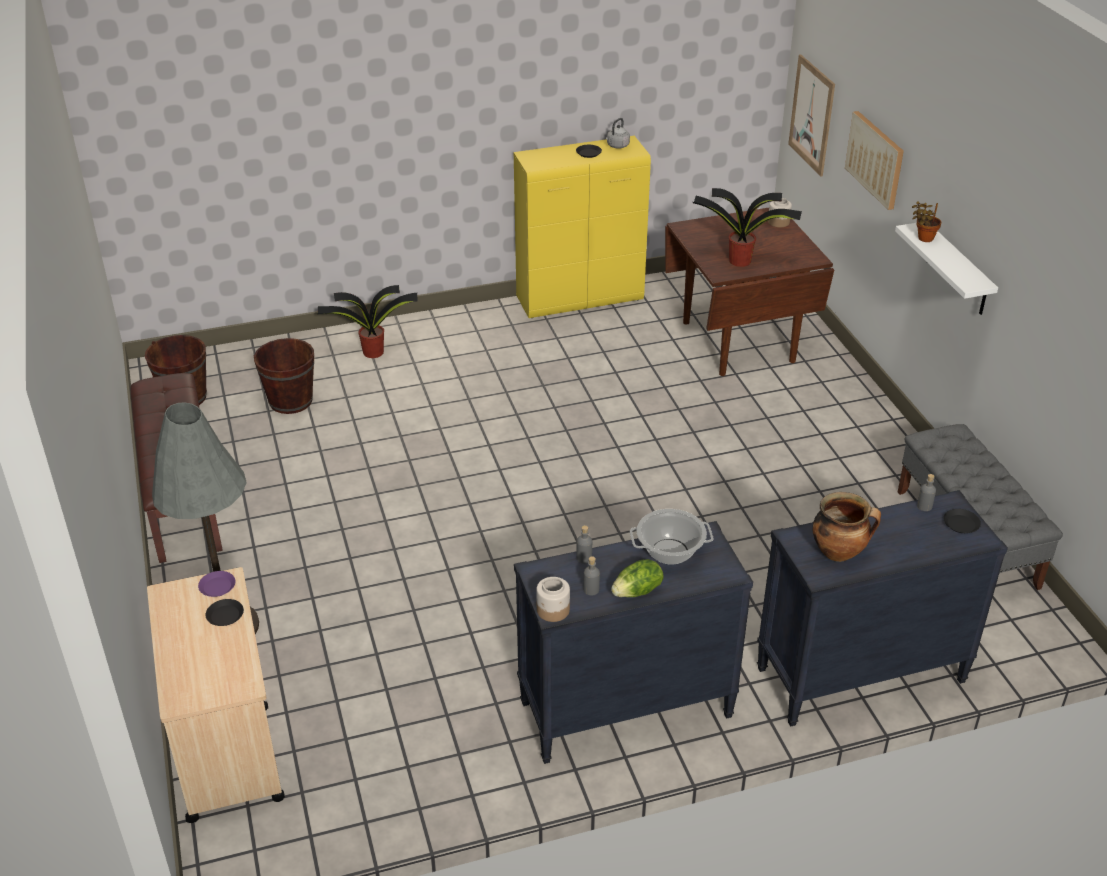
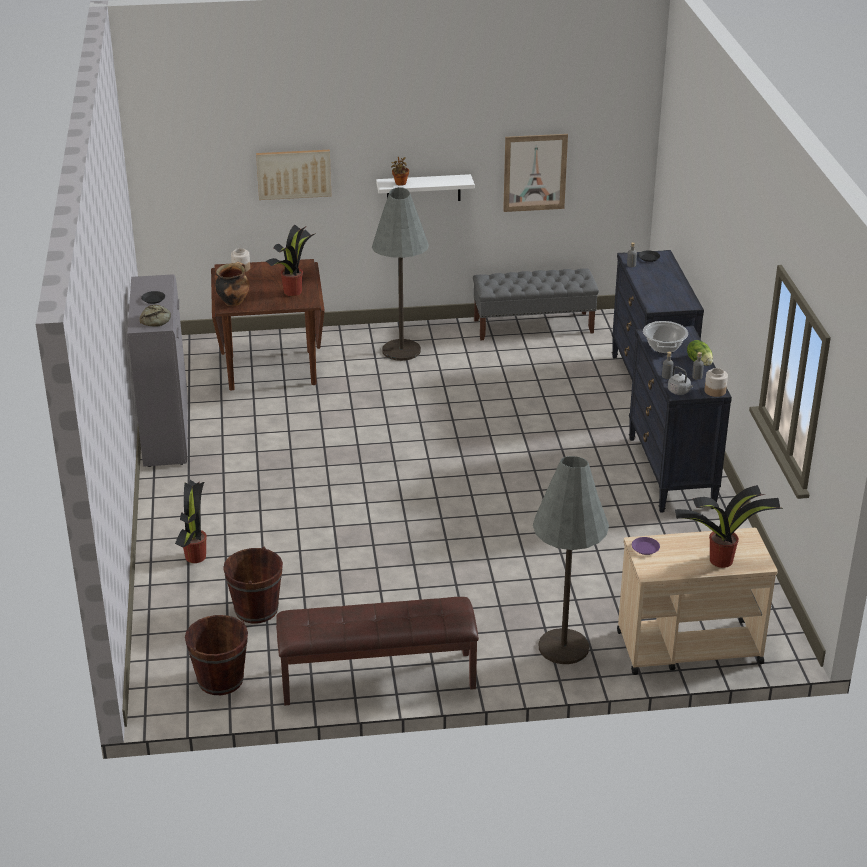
camera: 80 degrees left, 5 degrees down
black plate [206,599,244,626] -> none
yellow cabinet [514,136,651,318] -> grey cabinet [127,274,188,467]
grey kettle [606,118,630,149] -> grey kettle moved to [668,366,693,395]
picture [788,54,835,177] -> picture moved to [503,134,568,212]
cooking pot [813,492,881,562] -> cooking pot moved to [215,262,249,306]
none -> bread [140,305,171,326]
none -> grey floor lamp [372,187,429,361]
none -> potted plant [675,485,784,568]

